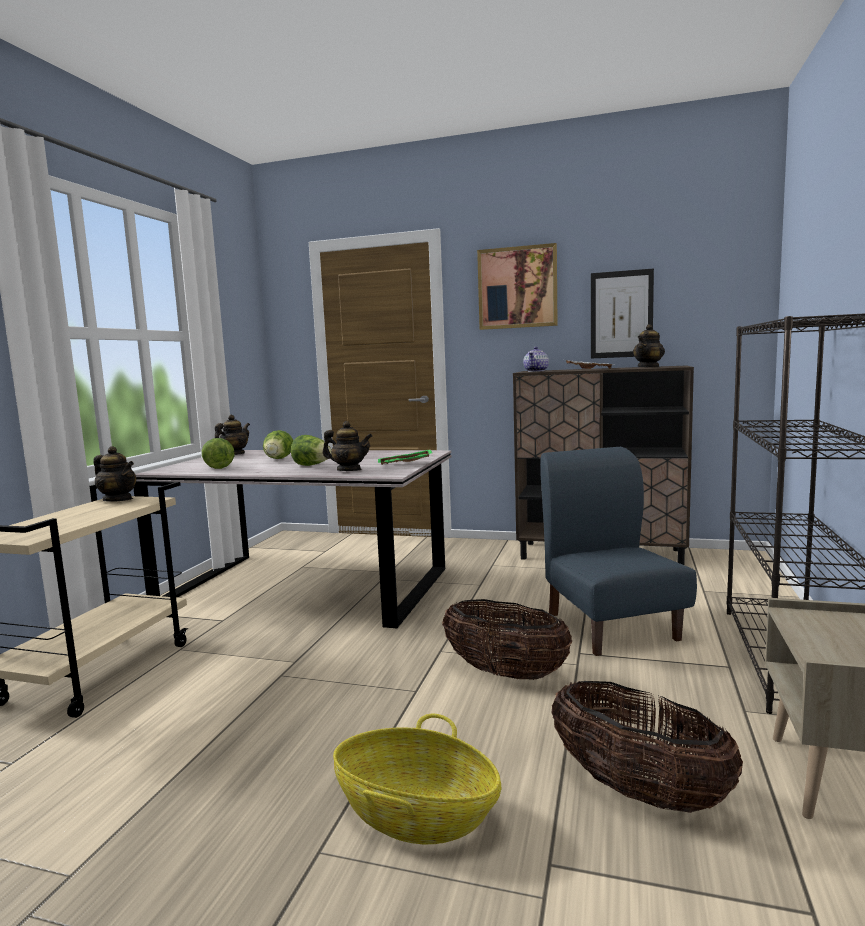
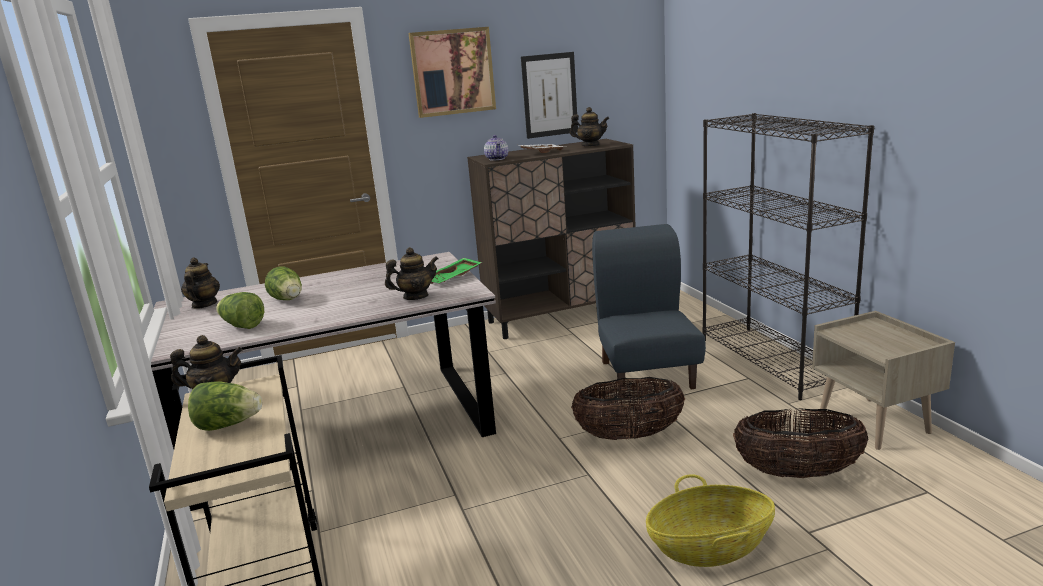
camera: 35 degrees left, 10 degrees up
lettuce [291,435,332,466] -> lettuce moved to [188,381,262,431]
blue chair [540,447,697,656] -> blue chair turned 45 degrees clockwise [592,224,706,392]
teapot [633,324,665,368] -> teapot turned 75 degrees counterclockwise [570,107,609,146]

